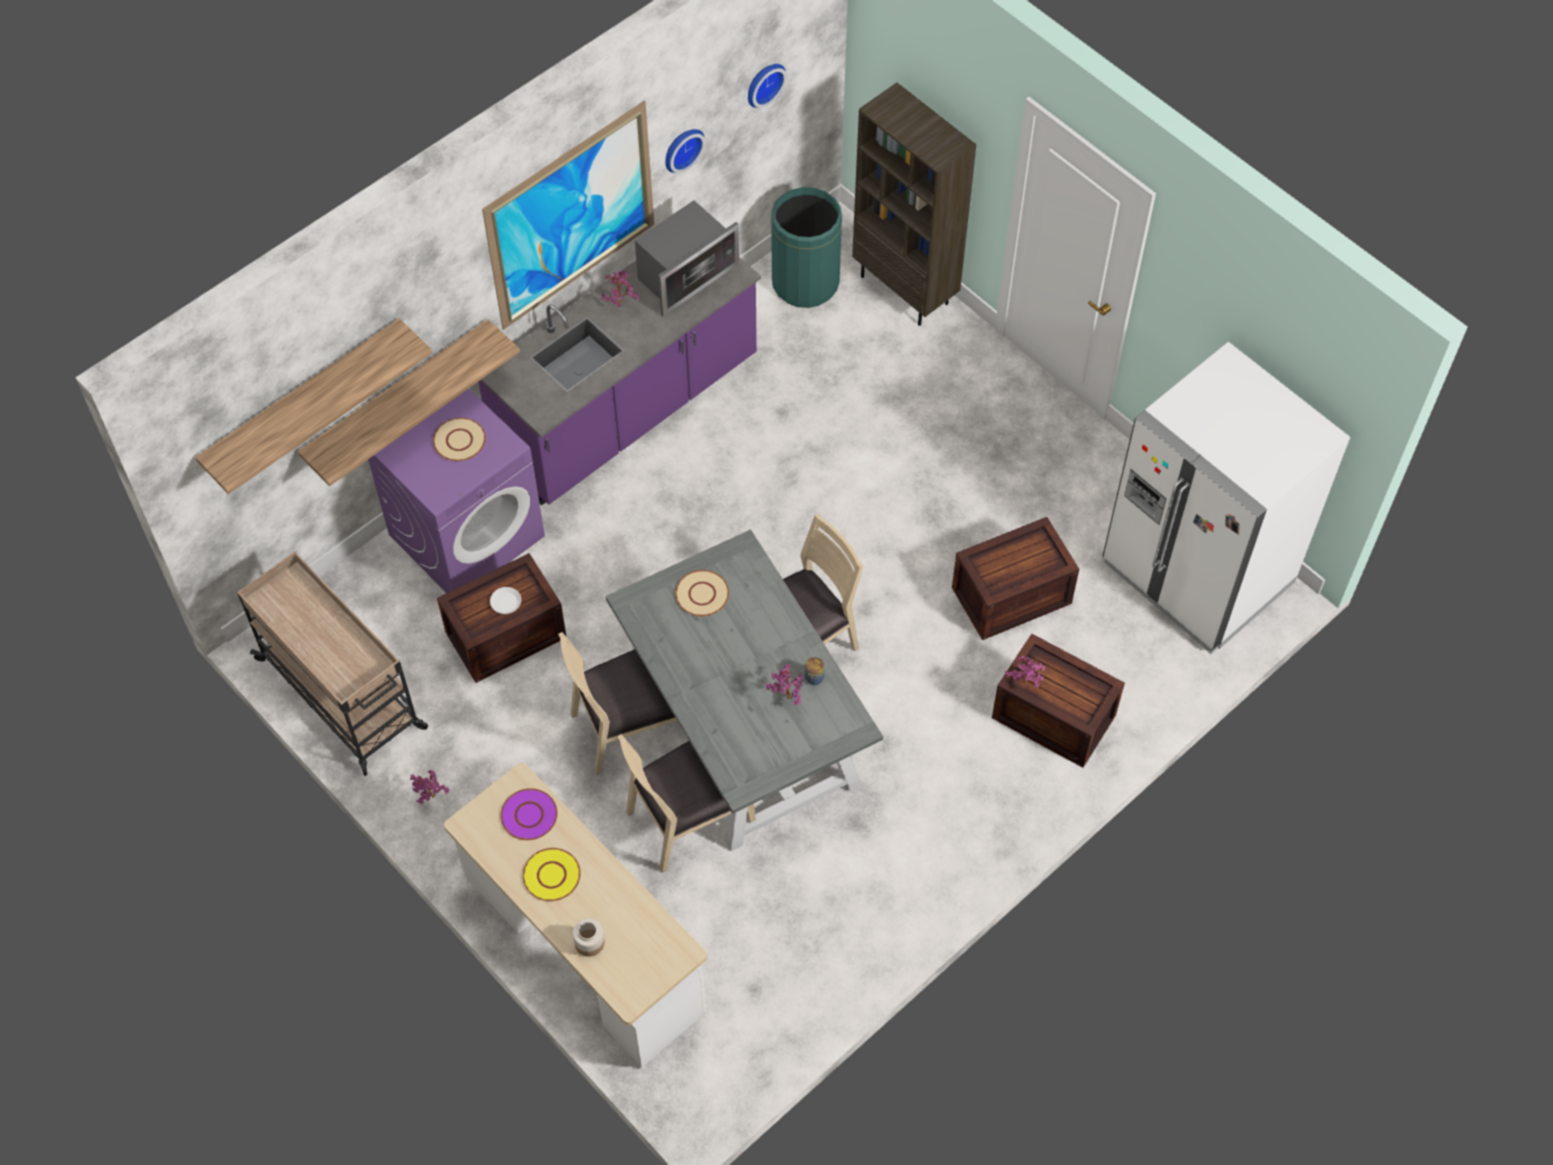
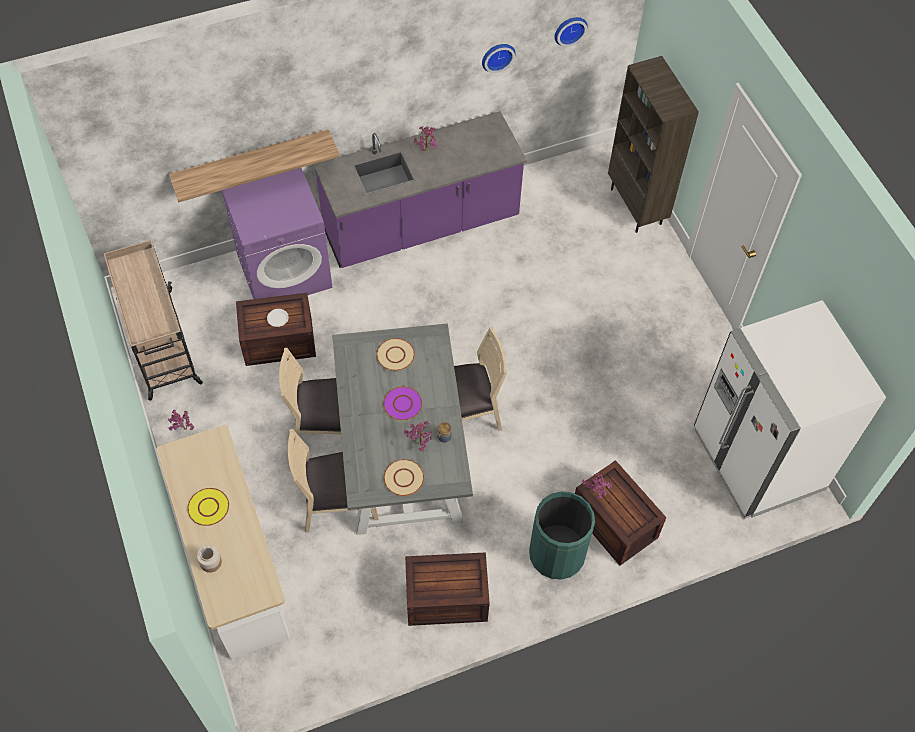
camera: 20 degrees right, 0 degrees up
shelf [195,318,432,494] -> none
beige plate [433,418,486,461] -> beige plate moved to [384,459,424,496]
picture [482,100,654,330] -> none
purple plate [500,788,558,840] -> purple plate moved to [383,386,422,421]
microwave [635,200,739,317] -> none
green trash can [772,187,842,308] -> green trash can moved to [529,491,595,580]
crate [952,517,1079,640] -> crate moved to [405,552,490,626]

